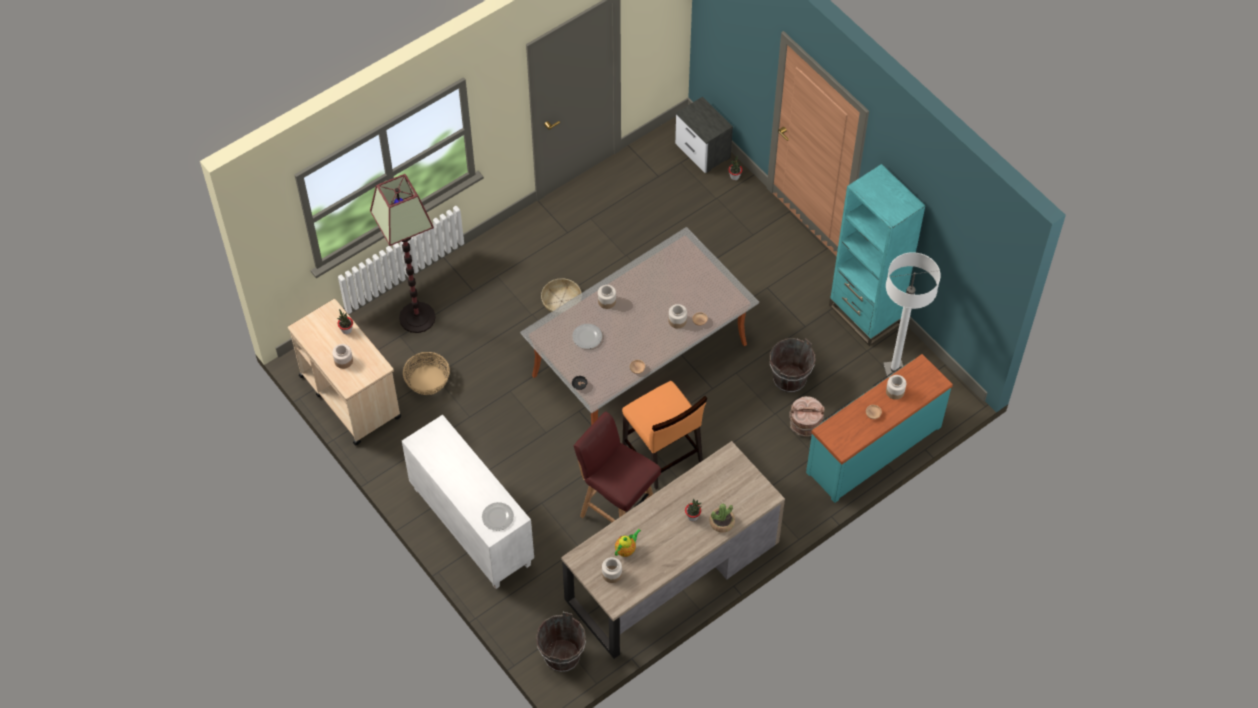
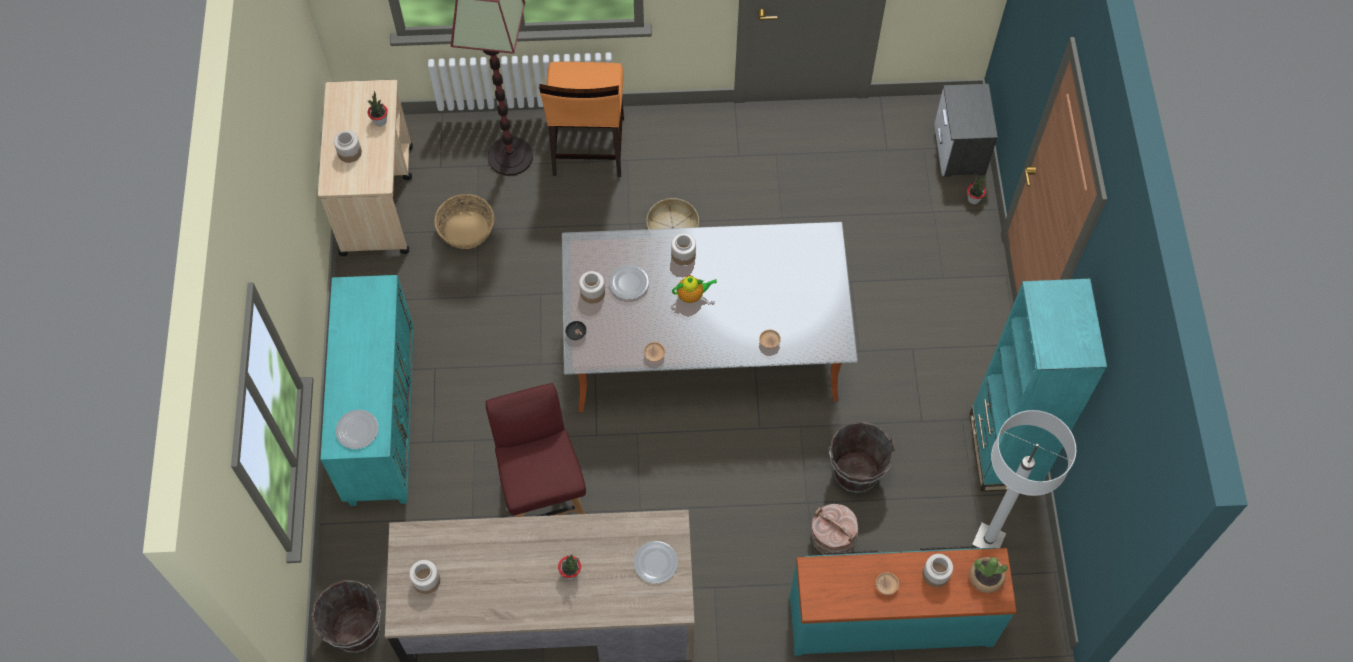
camera: 35 degrees right, 5 degrees up
white cabinet [402,415,534,589] -> turquoise cabinet [320,275,414,506]
teapot [615,529,641,557] -> teapot moved to [672,275,717,303]
orange chair [622,381,707,489] -> orange chair moved to [539,62,624,177]
jar [668,304,687,329] -> jar moved to [579,271,605,304]
potted plant [709,504,735,533] -> potted plant moved to [969,557,1008,593]
none -> plate [634,541,678,584]

